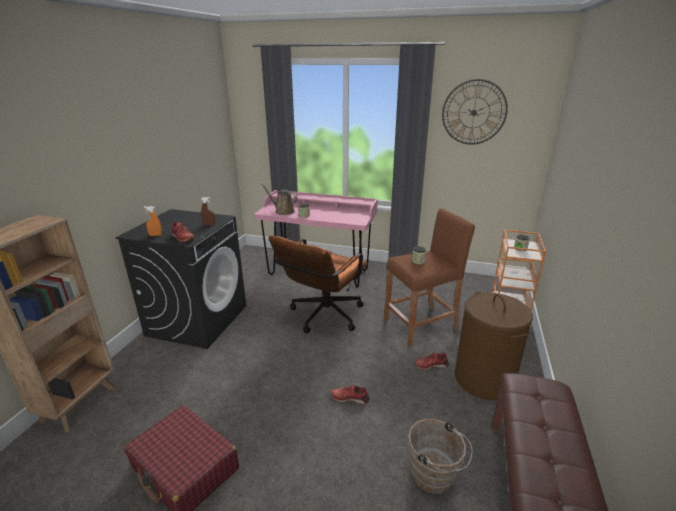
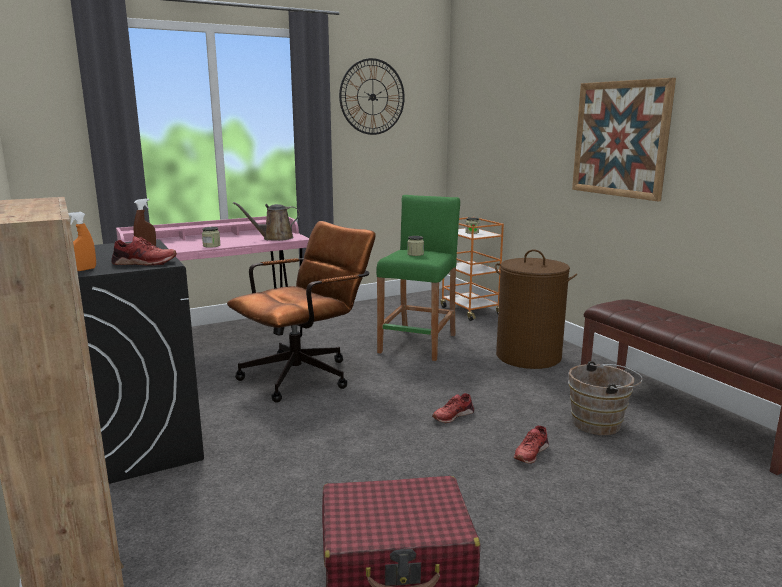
camera: 45 degrees left, 10 degrees down
brown watering can [261,184,298,215] -> brown watering can moved to [233,202,300,241]
brown office chair [269,236,368,333] -> brown office chair turned 120 degrees counterclockwise [227,221,376,403]
brown stool [384,208,475,347] -> green stool [376,195,460,361]
red shoe [415,353,449,370] -> red shoe moved to [514,425,549,464]
none -> picture [572,78,676,201]

